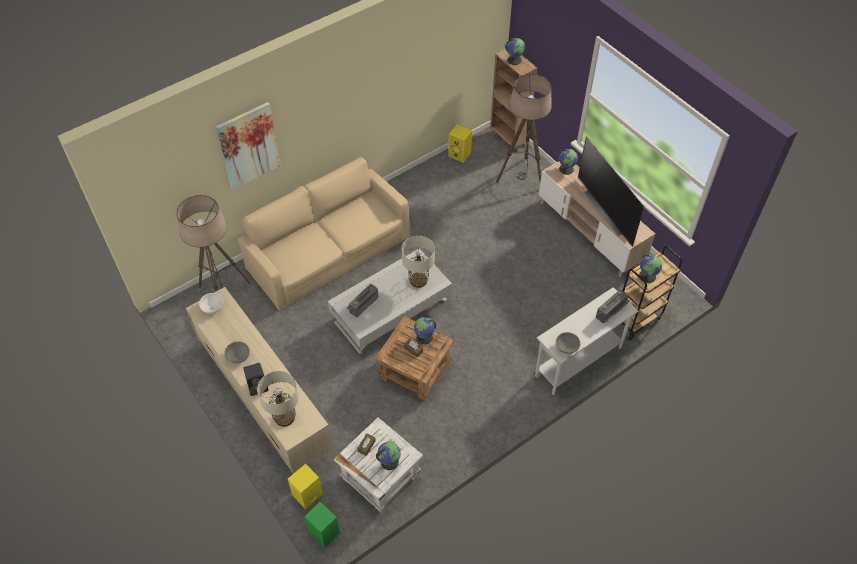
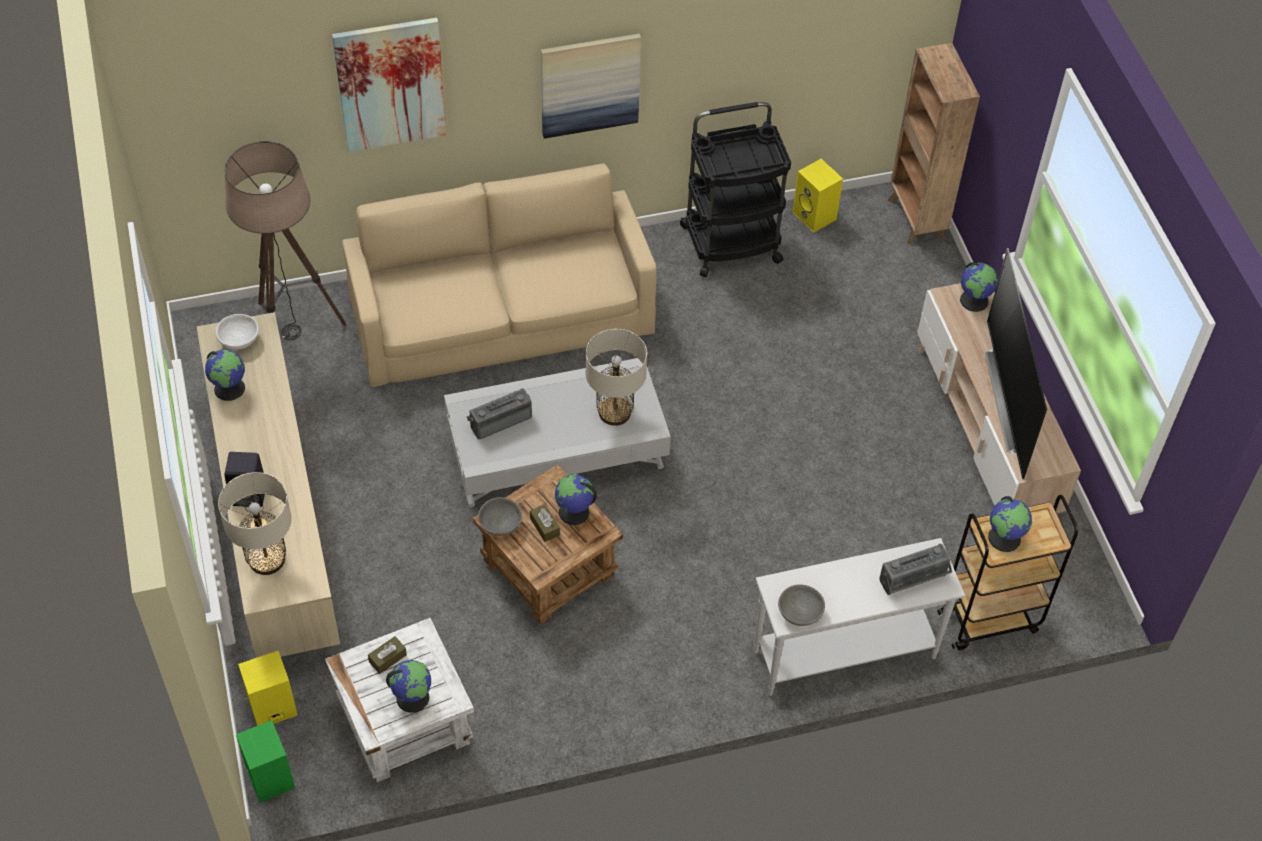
camera: 20 degrees right, 0 degrees up
grey bowl [224,341,250,364] -> grey bowl moved to [478,497,522,536]
floor lamp [496,74,552,183] -> none
globe [505,38,525,65] -> globe moved to [205,349,245,401]
none -> picture [541,34,641,139]
none -> black cart [680,102,791,277]

